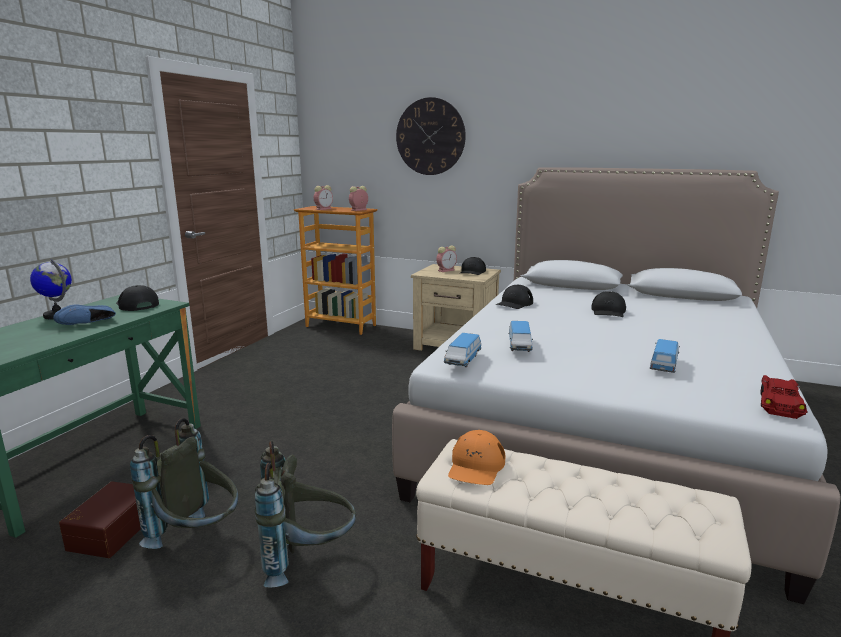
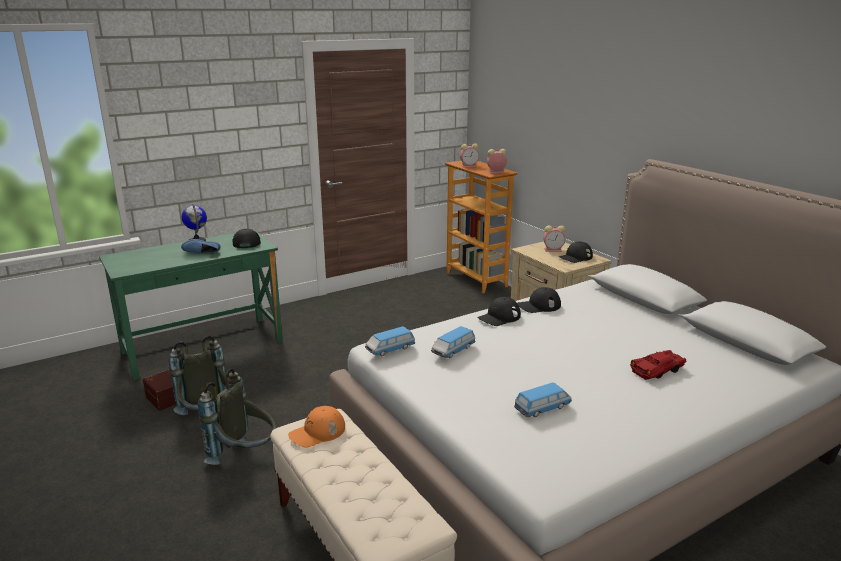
camera: 35 degrees right, 5 degrees up
wall clock [396,97,466,175] -> none
black cap [591,291,626,317] -> black cap moved to [477,297,521,326]
red toy car [760,375,808,419] -> red toy car moved to [630,350,686,380]

